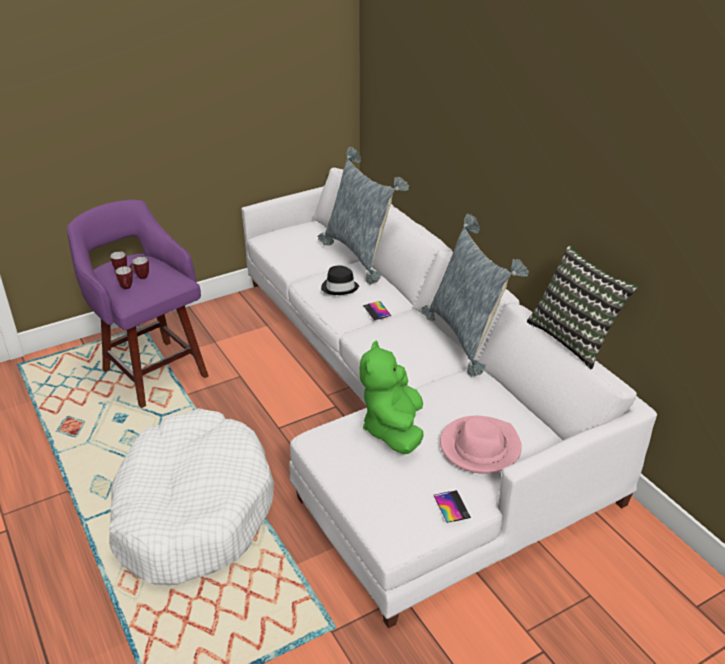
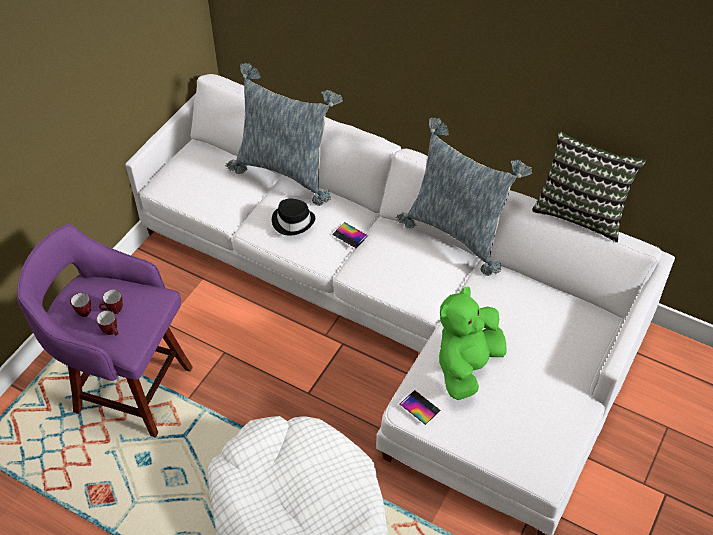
camera: 30 degrees left, 15 degrees up
green plush toy [360,341,424,455] -> green plush toy turned 60 degrees clockwise [439,287,507,400]
phone [434,490,471,523] -> phone moved to [400,390,440,425]
pink hat [440,416,522,474] -> none

